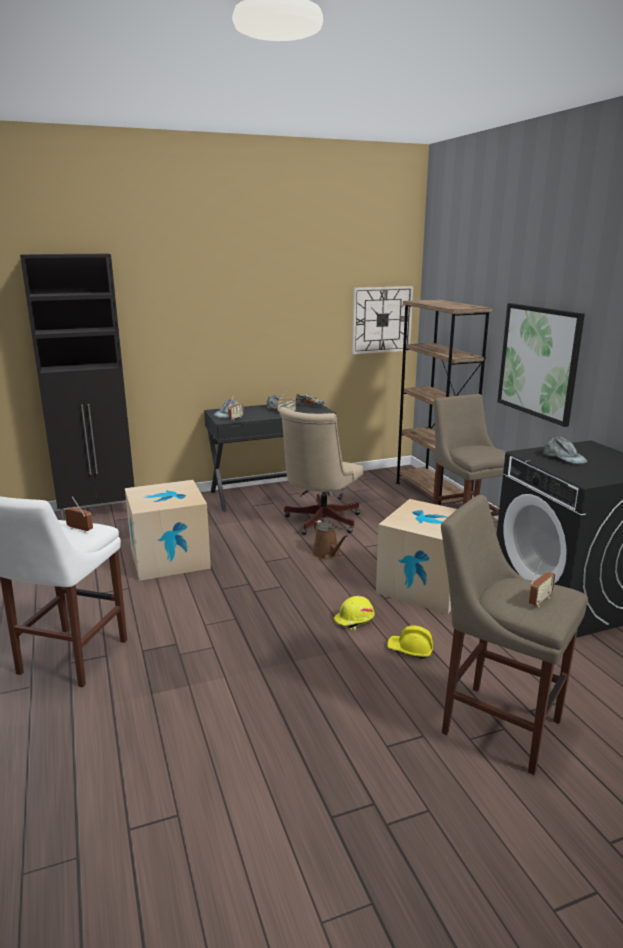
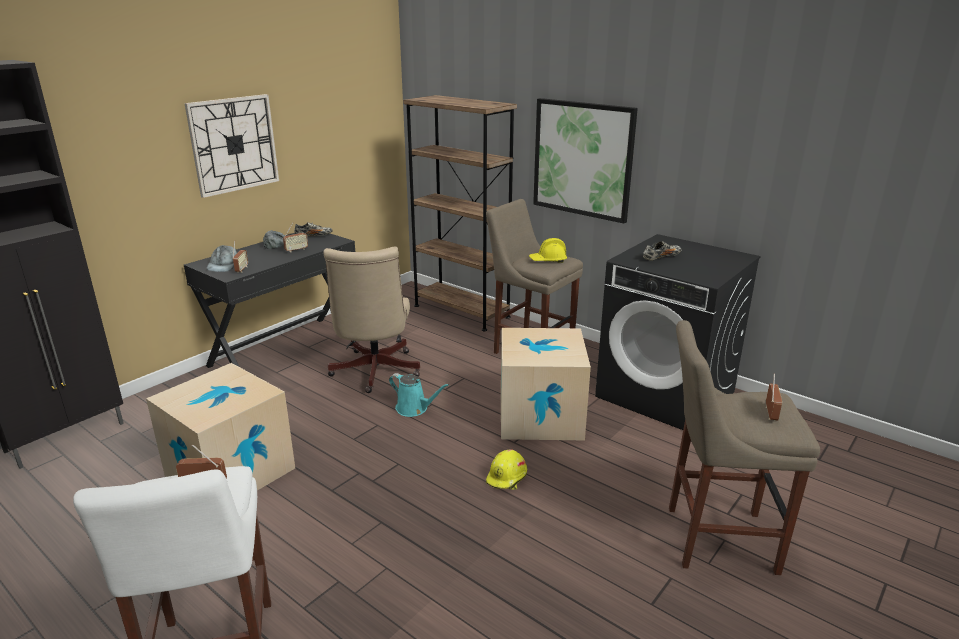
camera: 30 degrees left, 5 degrees up
brown watering can [312,520,348,559] -> turquoise watering can [389,373,449,417]
wall clock [352,286,413,354] -> wall clock moved to [184,94,279,198]
yellow hard hat [387,625,433,659] -> yellow hard hat moved to [529,238,567,263]
grey cap [543,437,588,464] -> shoe [643,241,682,261]

